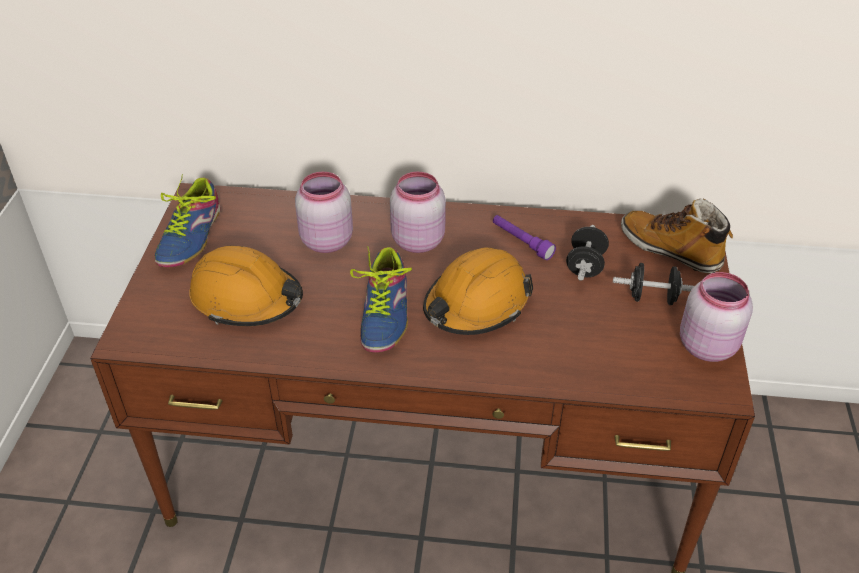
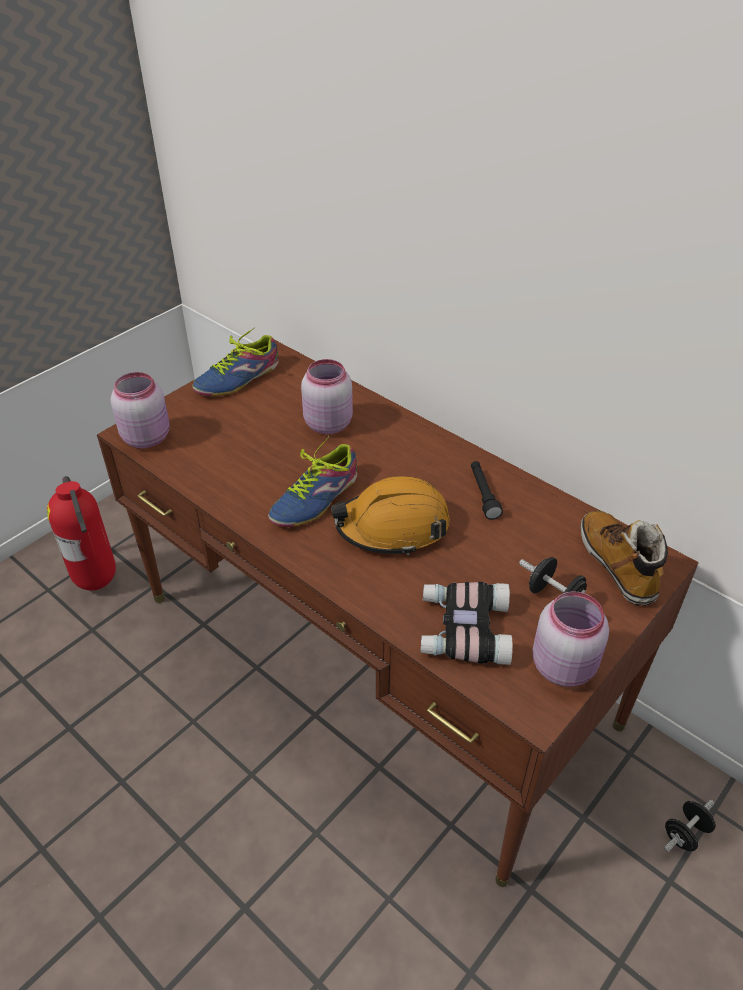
camera: 35 degrees right, 0 degrees up
orange hard hat [189,245,303,326] -> none
pink jar [390,172,446,253] -> pink jar moved to [111,372,170,448]
purple flashlight [493,215,556,260] -> black flashlight [471,461,503,520]
black dumbbell [566,225,609,281] -> black dumbbell moved to [664,800,716,852]
none -> fire extinguisher [47,476,116,591]
none -> binoculars [421,582,513,665]

